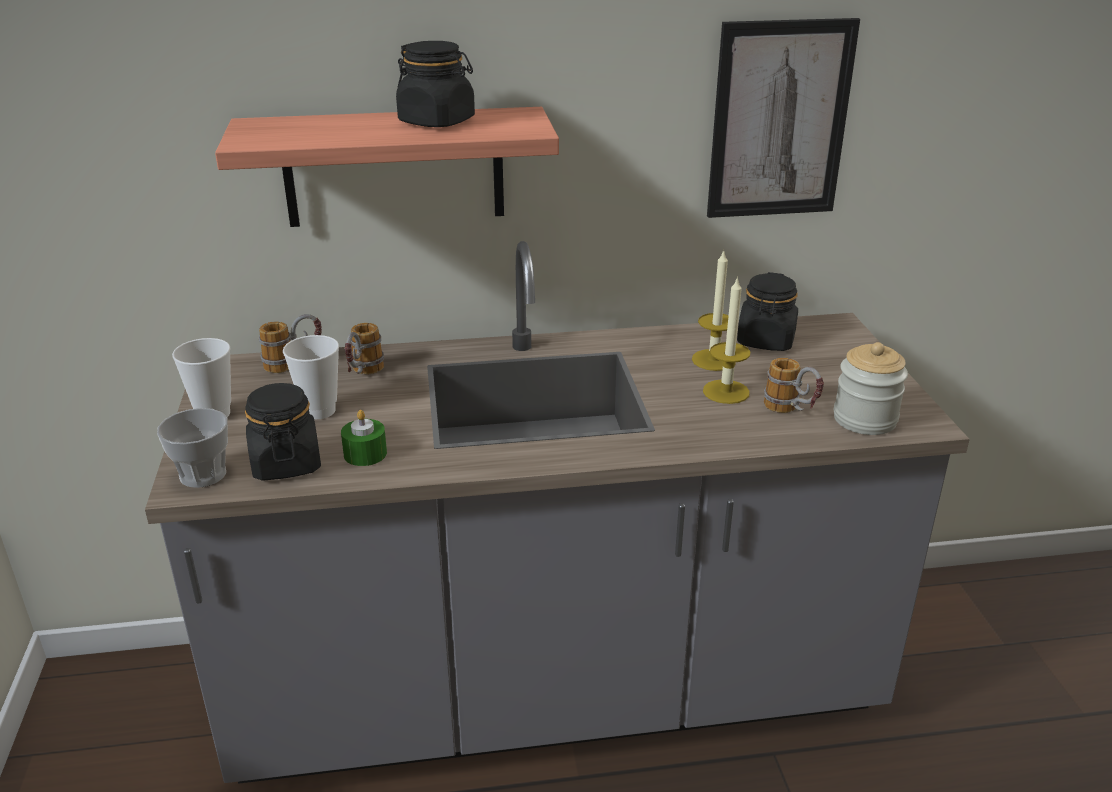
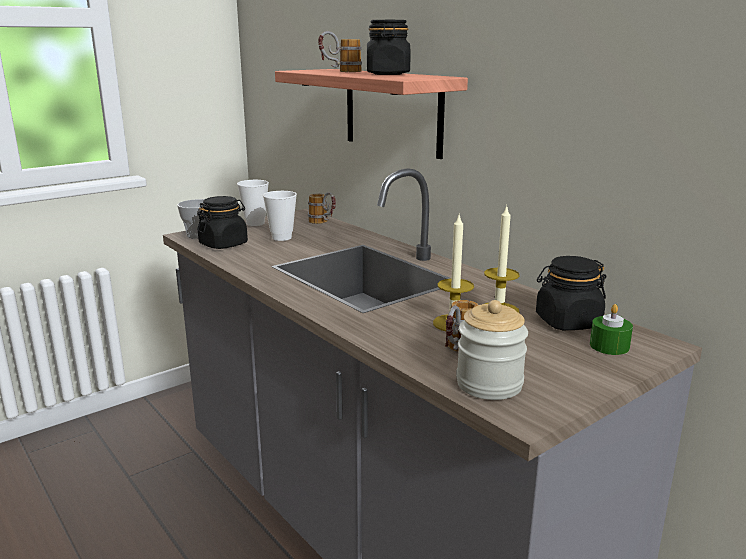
camera: 60 degrees right, 10 degrees down
green candle [341,410,387,466] -> green candle moved to [590,304,633,355]
mug [344,323,384,374] -> mug moved to [318,31,362,72]
picture [707,18,860,218] -> none

